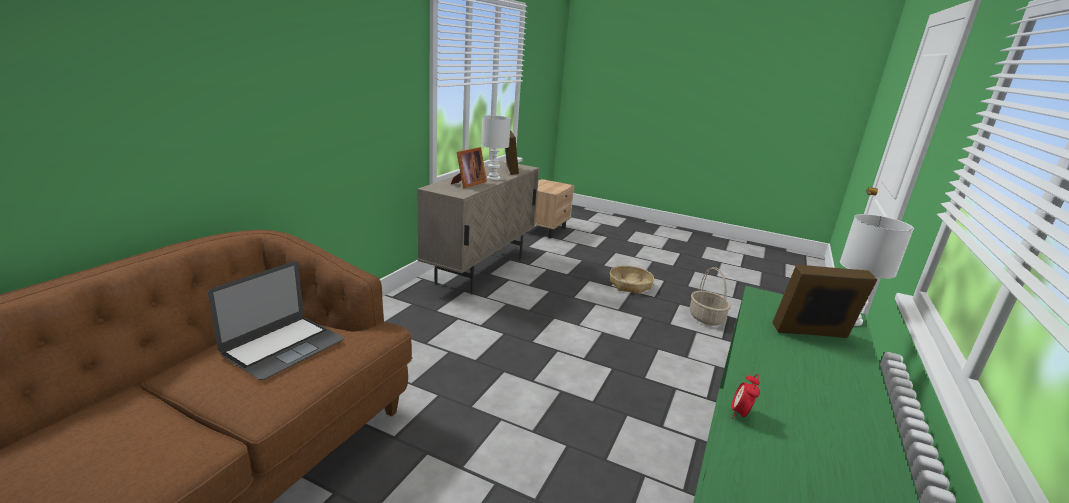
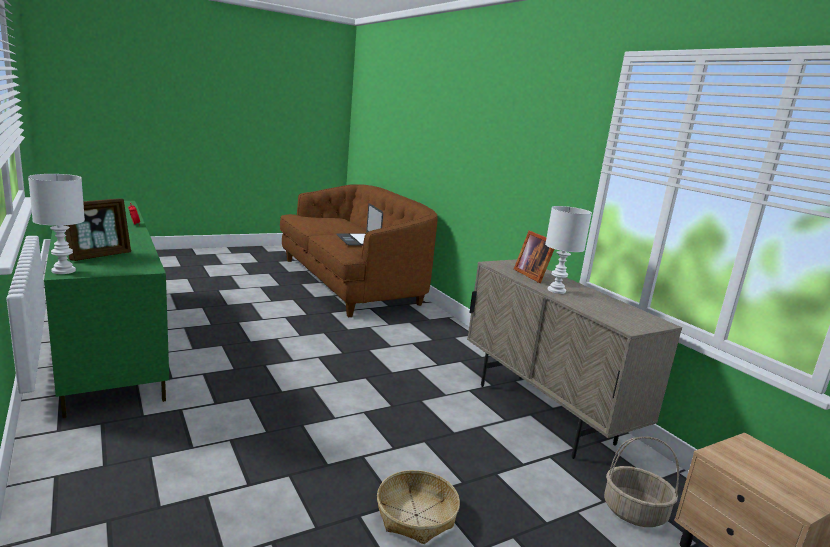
camera: 125 degrees right, 5 degrees down
picture frame [505,130,519,175] -> none
basket [690,267,731,326] -> basket moved to [604,437,679,527]

